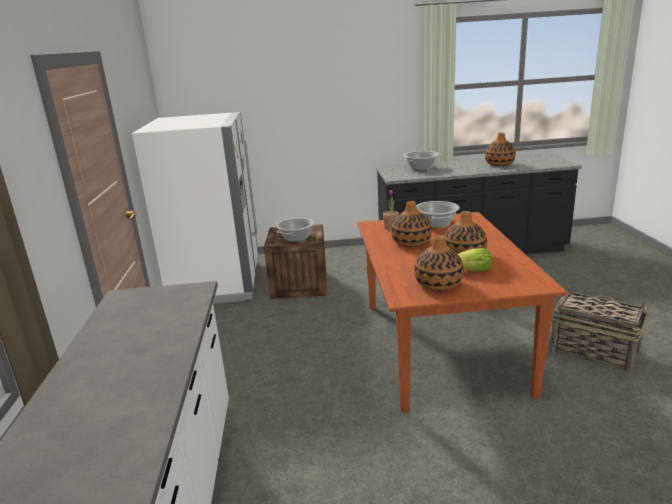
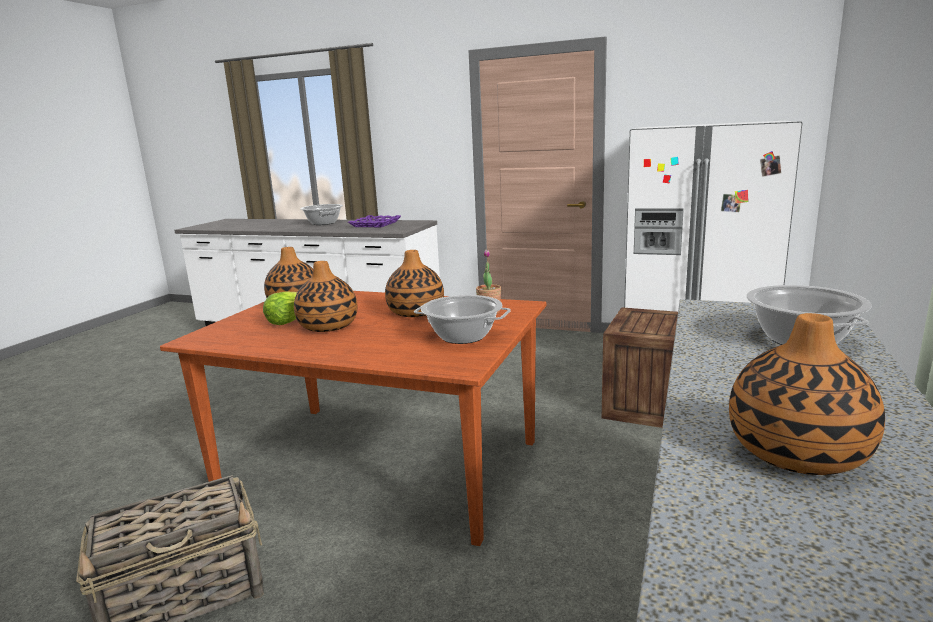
camera: 115 degrees right, 5 degrees down
cooking pot [276,218,314,242] -> cooking pot moved to [300,204,343,225]
none -> purple tray [348,215,401,227]

